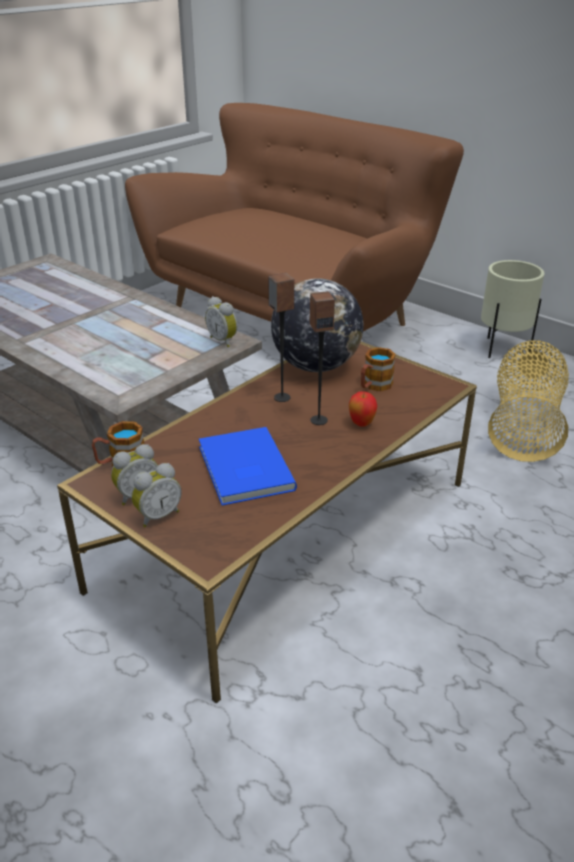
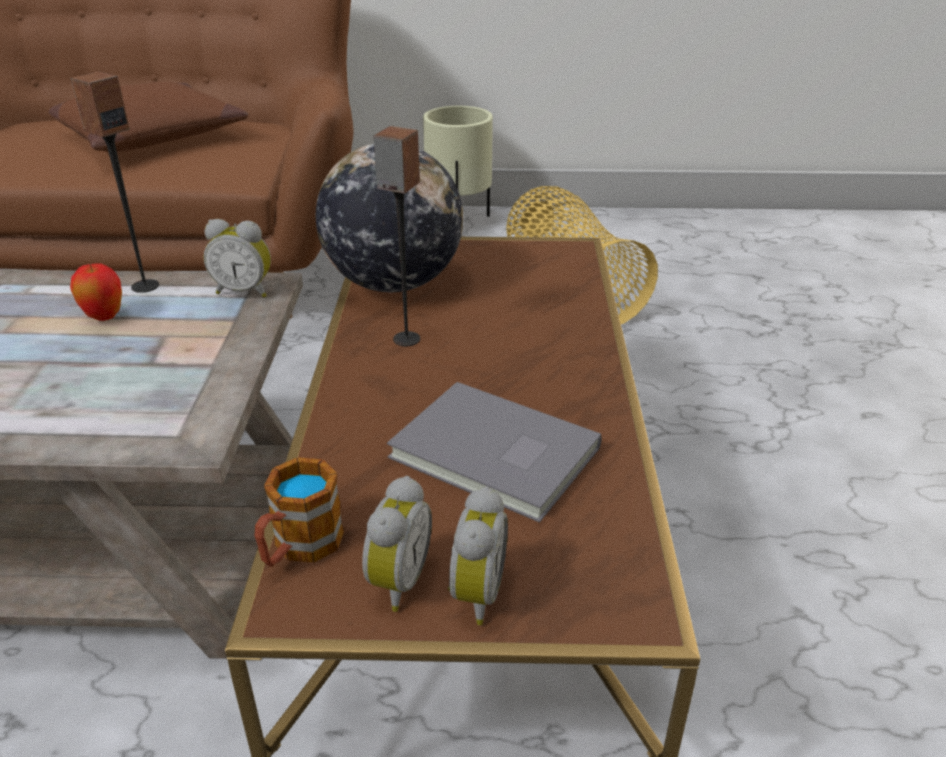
camera: 40 degrees left, 0 degrees up
blue book [199,427,297,506] -> grey book [387,382,602,523]
speaker [310,291,335,425] -> speaker moved to [71,71,159,293]
apple [349,391,377,427] -> apple moved to [70,264,122,321]
mug [361,347,396,391] -> none
none -> brown pillow [49,82,249,152]

